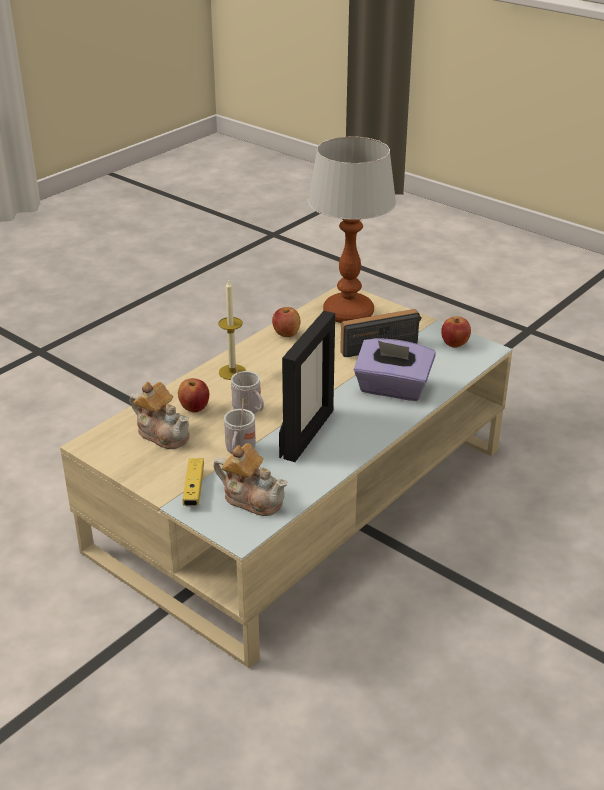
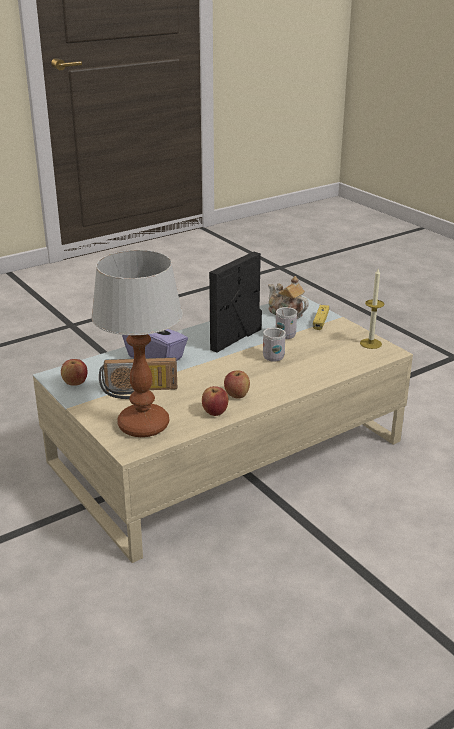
camera: 165 degrees left, 5 degrees down
teapot [130,382,190,449] -> none
apple [178,378,209,412] -> apple moved to [224,370,250,398]
candle [218,279,247,380] -> candle moved to [360,269,384,349]

